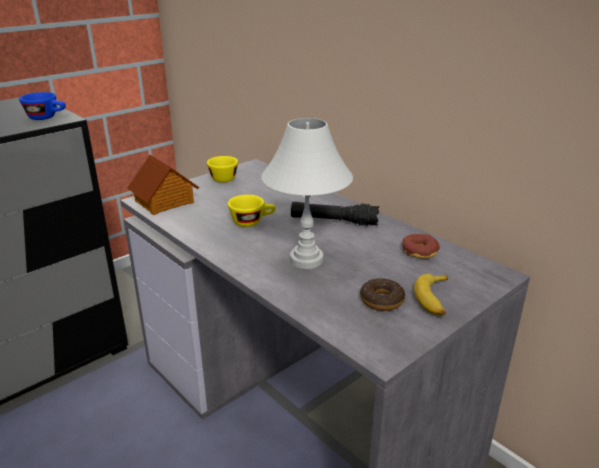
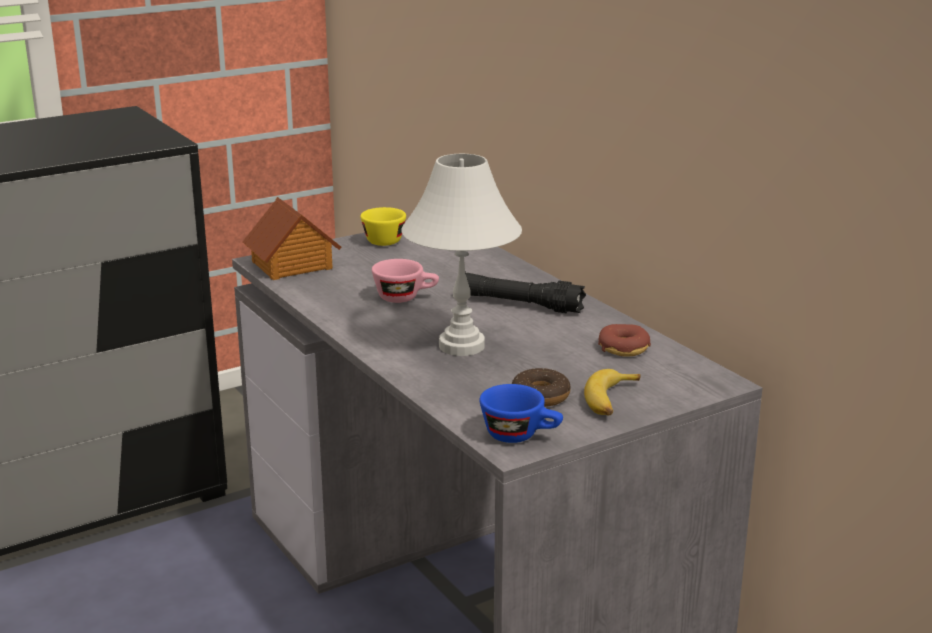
camera: 10 degrees right, 5 degrees down
blue cup [19,92,66,120] -> blue cup moved to [480,384,563,443]
yellow cup [228,195,276,227] -> pink cup [372,259,439,303]

